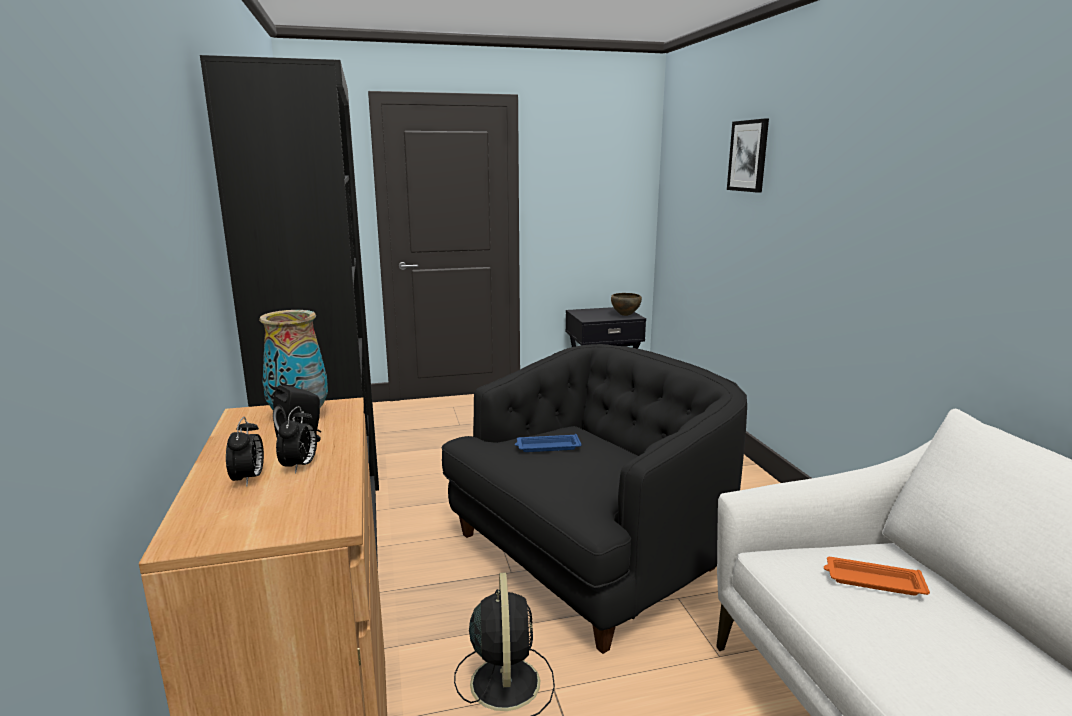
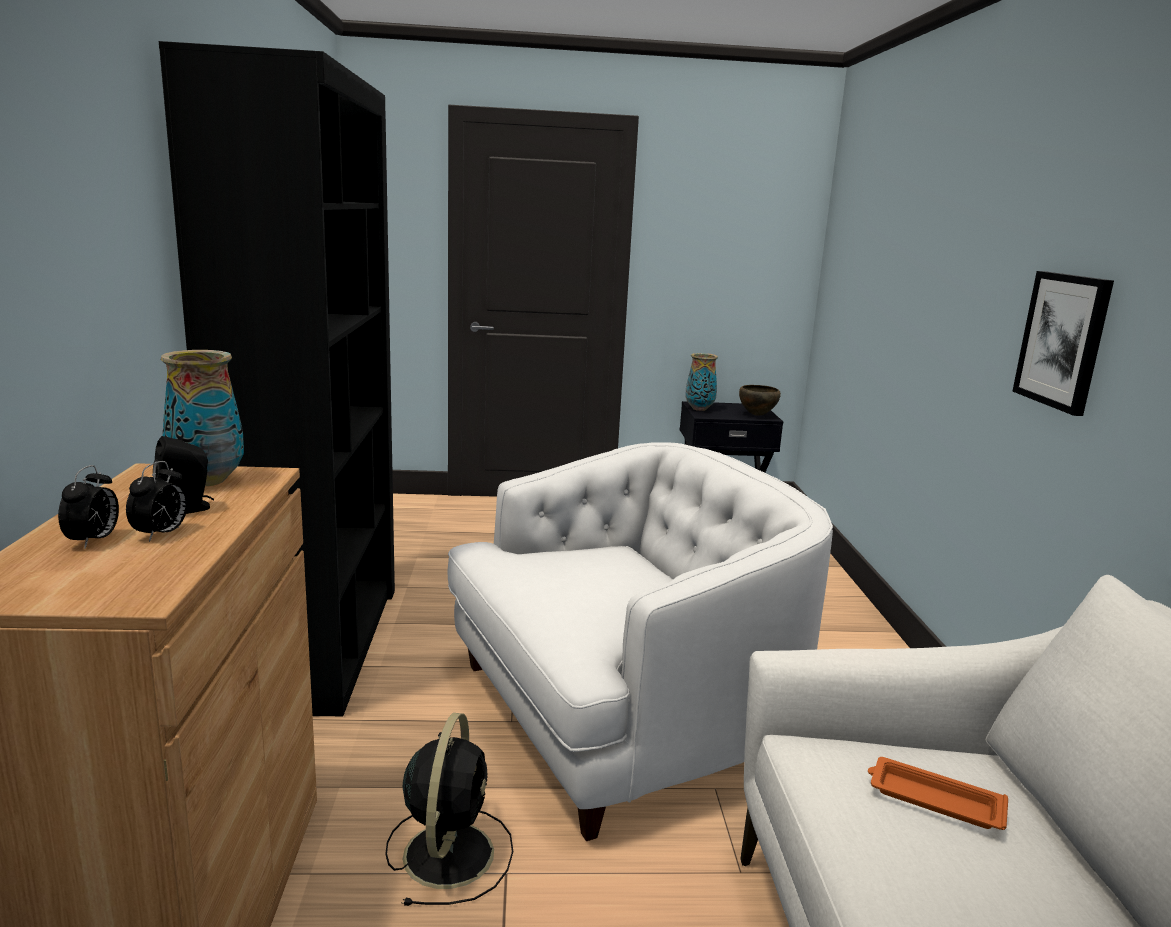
camera: 10 degrees right, 0 degrees up
black armchair [441,344,747,654] -> white armchair [448,442,833,841]
blue tray [515,434,582,452] -> none
picture [727,118,769,193] -> picture moved to [1012,271,1114,416]
none -> vase [685,353,718,411]

